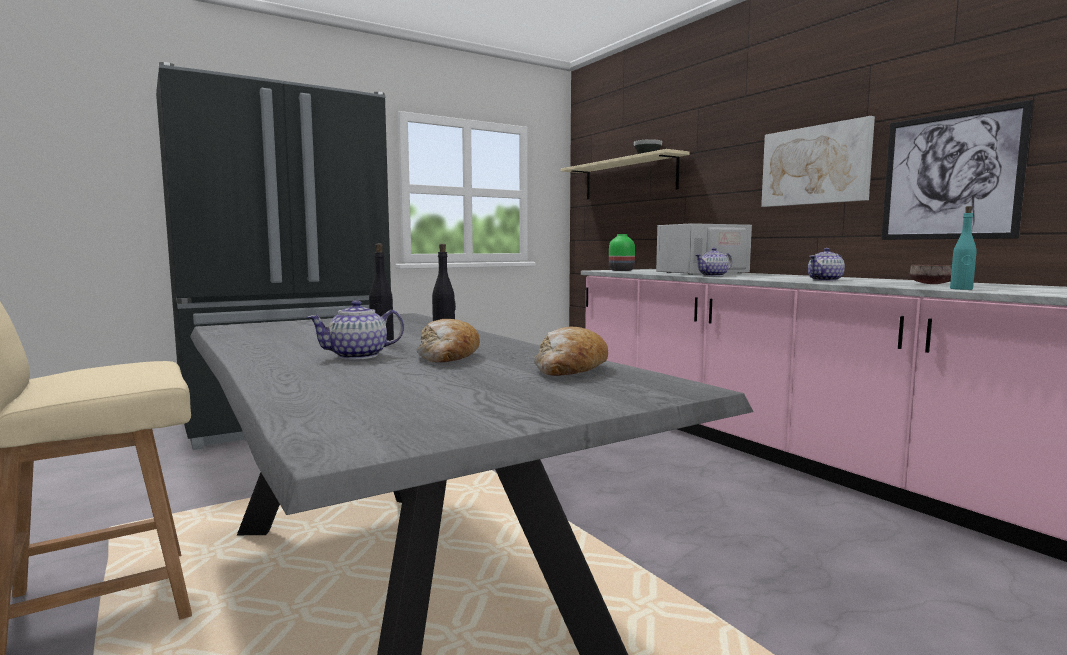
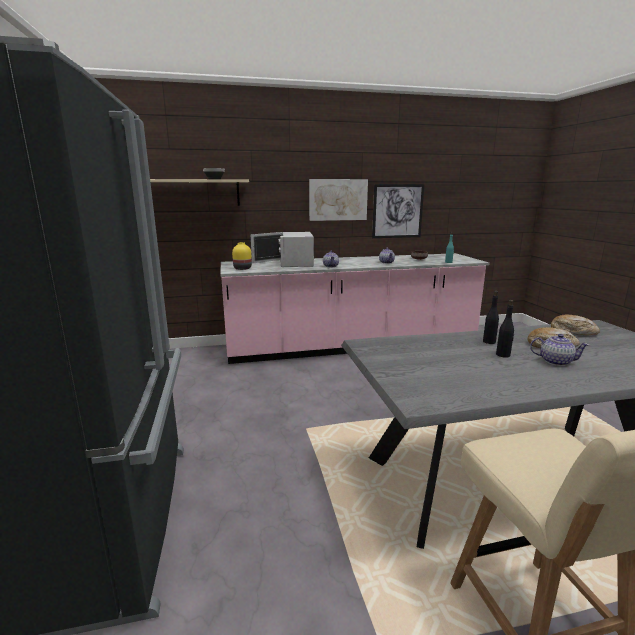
camera: 70 degrees left, 10 degrees up
teapot [306,300,404,360] -> teapot turned 60 degrees counterclockwise [530,334,589,366]
green vase [609,234,635,271] -> yellow vase [232,242,252,270]

